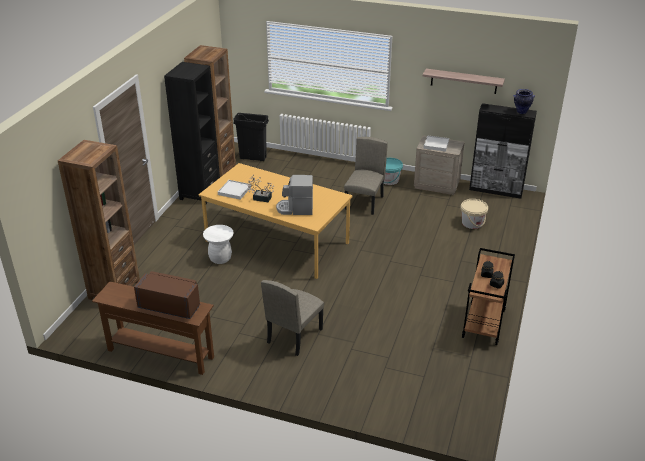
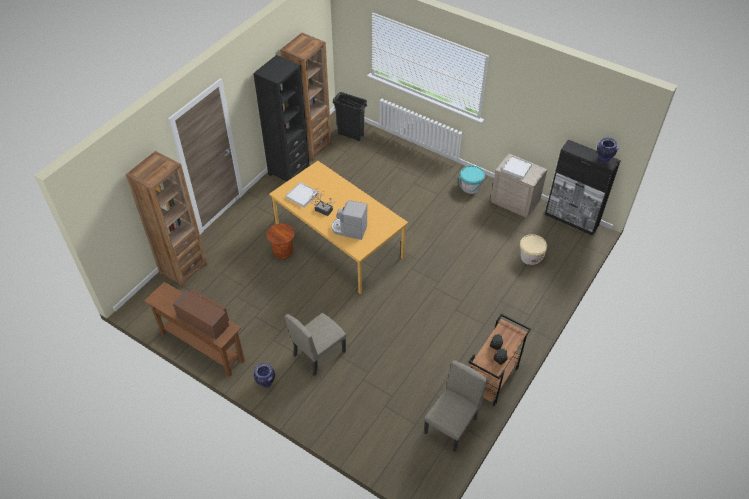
camera: 15 degrees right, 15 degrees up
white stool [203,225,234,264] -> brown stool [267,223,295,259]
beige chair [344,137,388,215] -> beige chair moved to [424,360,488,452]
shelf [422,69,505,94] -> none
none -> vase [254,363,275,388]

